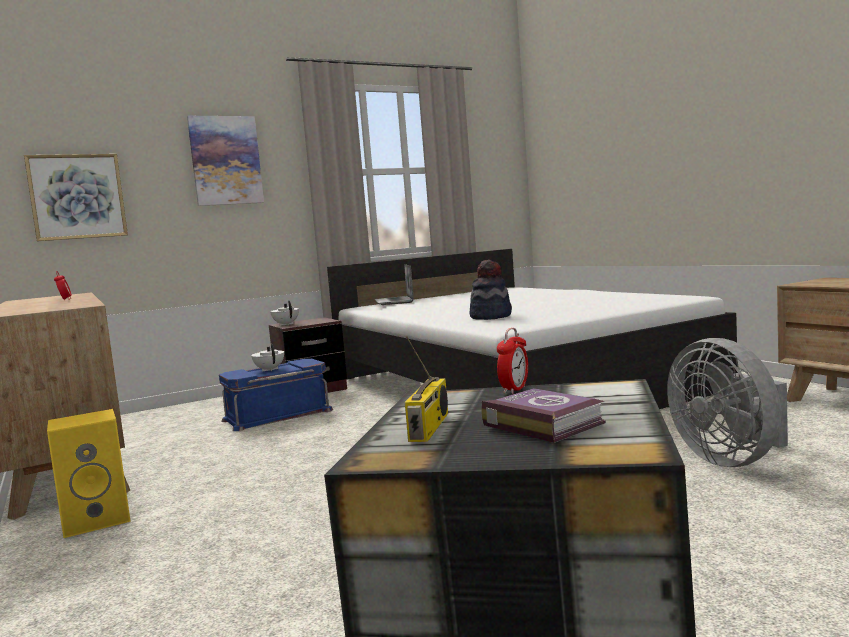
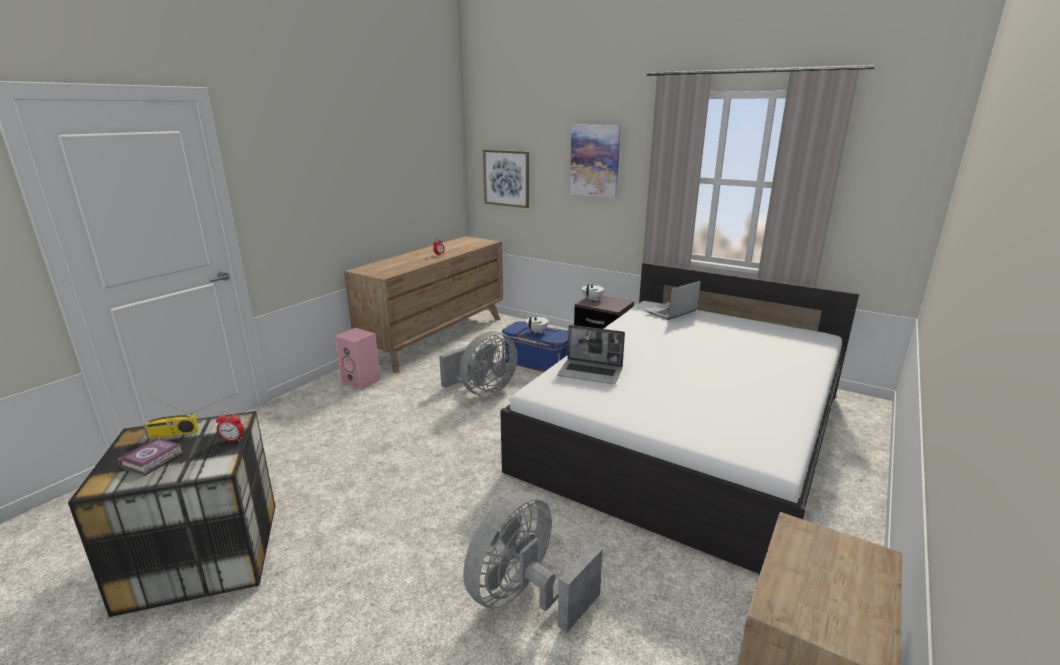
camera: 60 degrees right, 15 degrees up
yellow speaker [47,409,131,538] -> pink speaker [335,328,381,390]
hat [470,260,512,320] -> laptop [557,325,625,384]
none -> grey fan [439,331,518,396]

